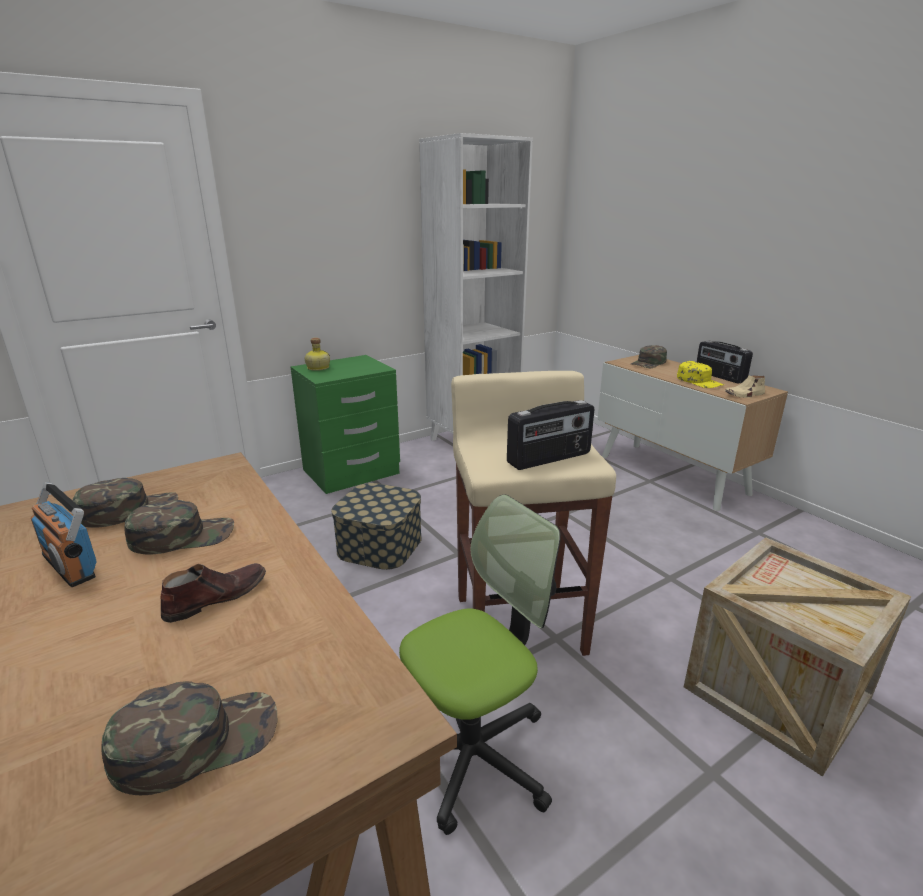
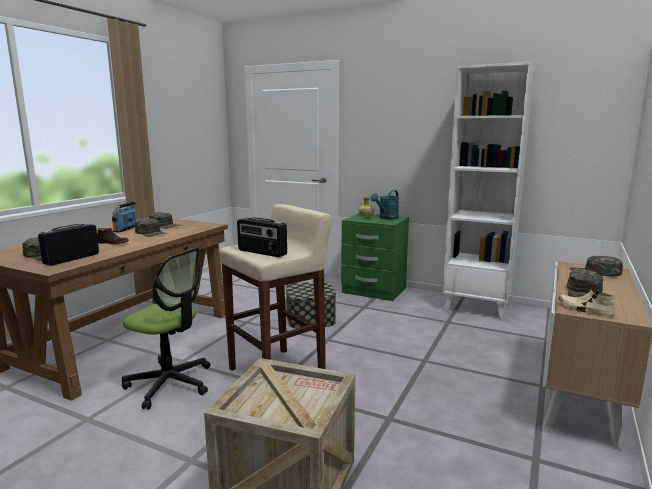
camera: 60 degrees right, 10 degrees down
yellow cap [677,361,724,388] -> green cap [567,269,603,297]
radio [697,340,753,384] -> radio moved to [38,223,99,266]
none -> turquoise watering can [370,190,399,219]

